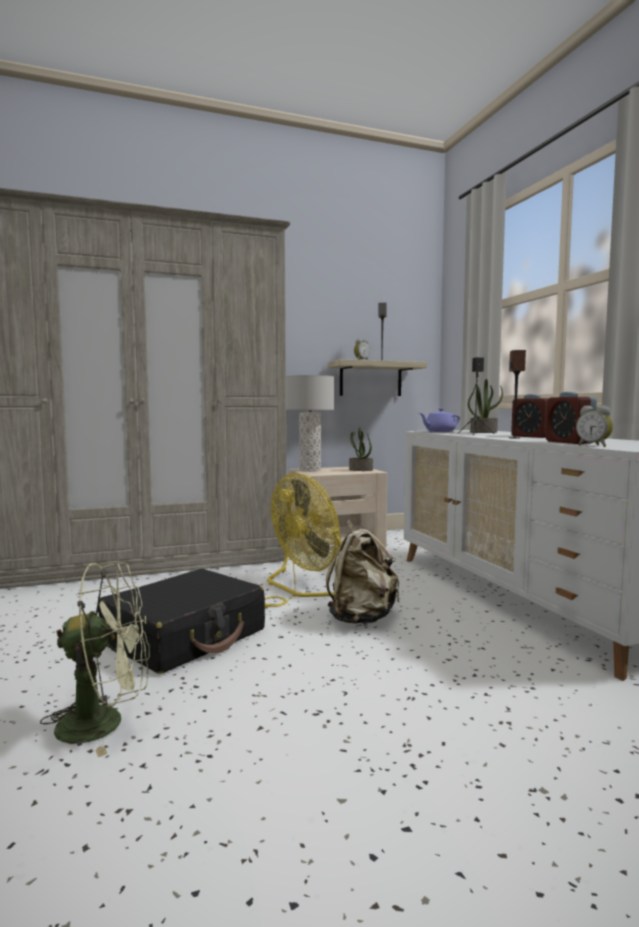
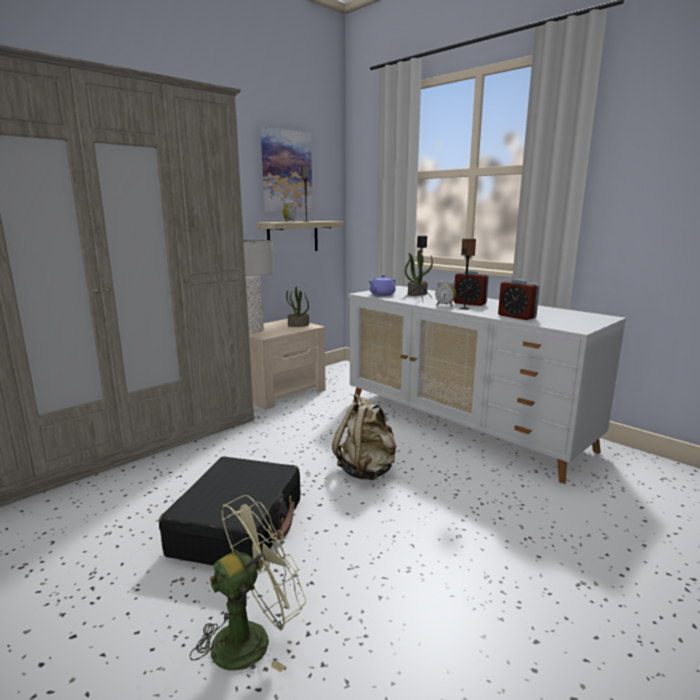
camera: 25 degrees left, 10 degrees up
yellow fan [265,473,342,608] -> none
alarm clock [576,406,613,447] -> alarm clock moved to [435,281,456,307]
none -> picture [261,127,312,212]

